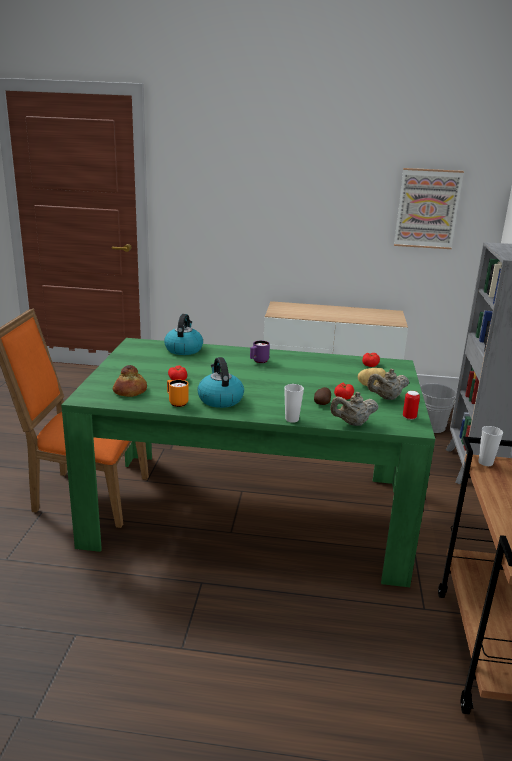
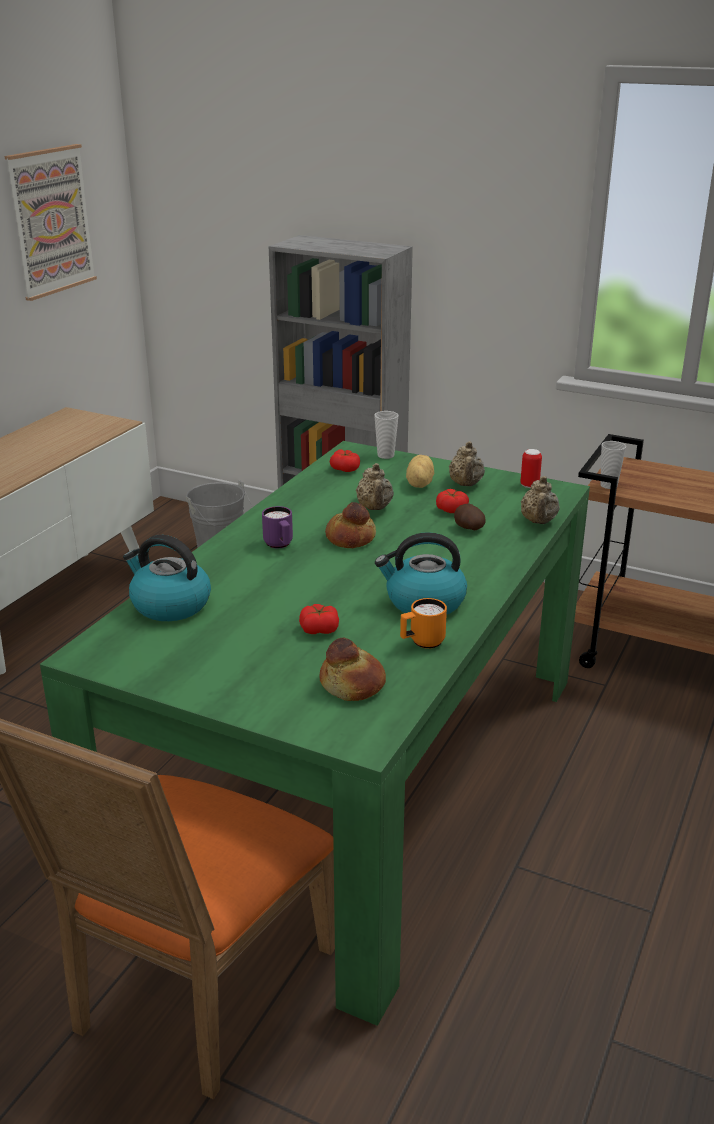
camera: 70 degrees left, 5 degrees up
cup [284,384,304,423] -> cup moved to [374,411,399,459]
none -> bread [325,502,376,548]
none -> beige teapot [356,463,394,510]

